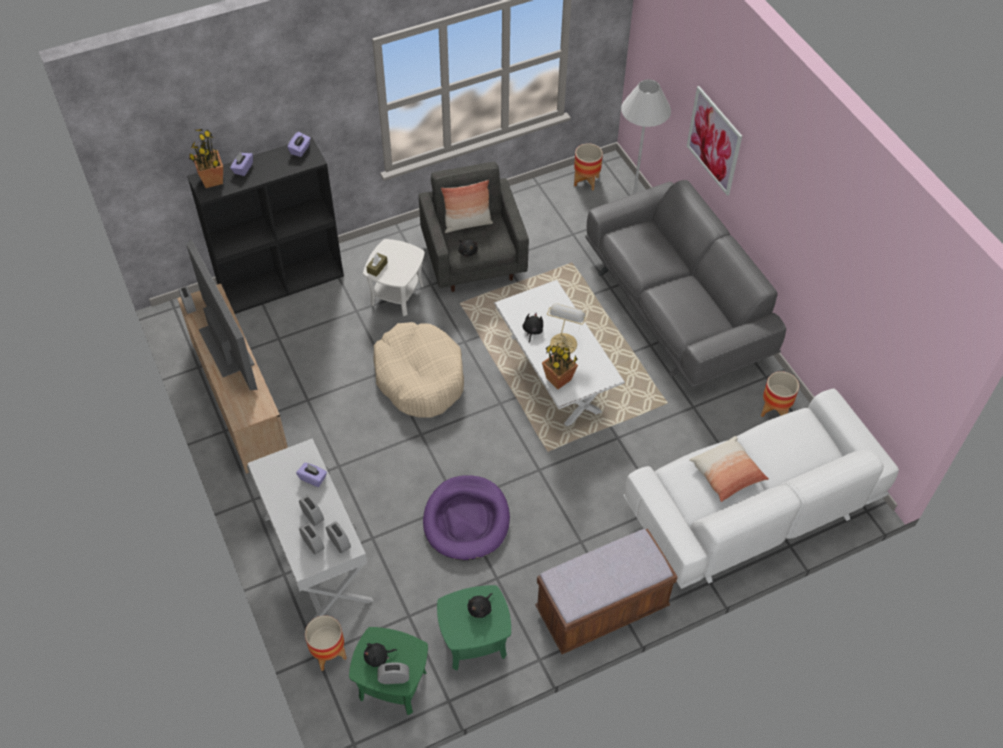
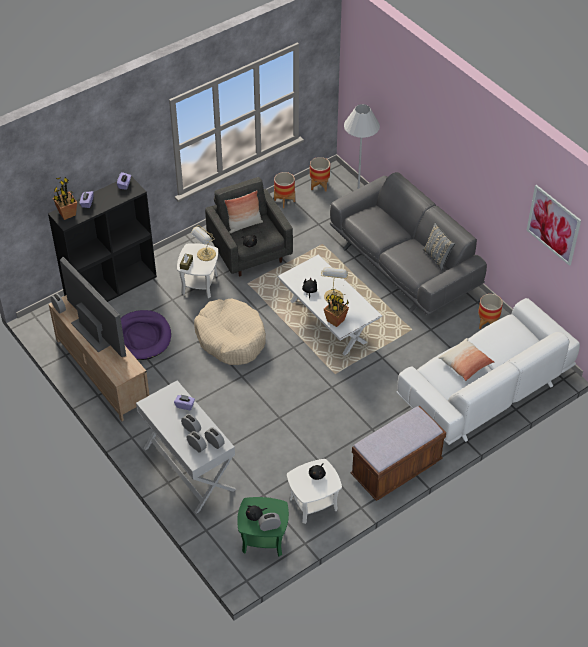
camera: 10 degrees left, 5 degrees down
planter [305,615,347,671] -> planter moved to [274,172,295,208]
purple dog bed [423,475,510,560] -> purple dog bed moved to [121,310,171,360]
green side table [437,585,511,671] -> white side table [287,459,342,524]
picture [687,86,742,196] -> picture moved to [527,185,581,266]
none -> table lamp [191,225,216,261]
none -> grey pillow [423,223,455,271]

